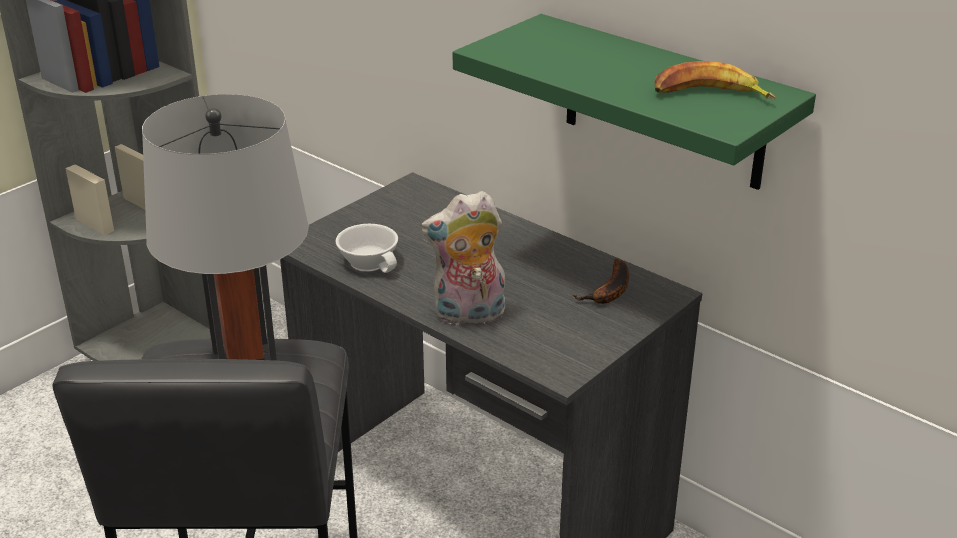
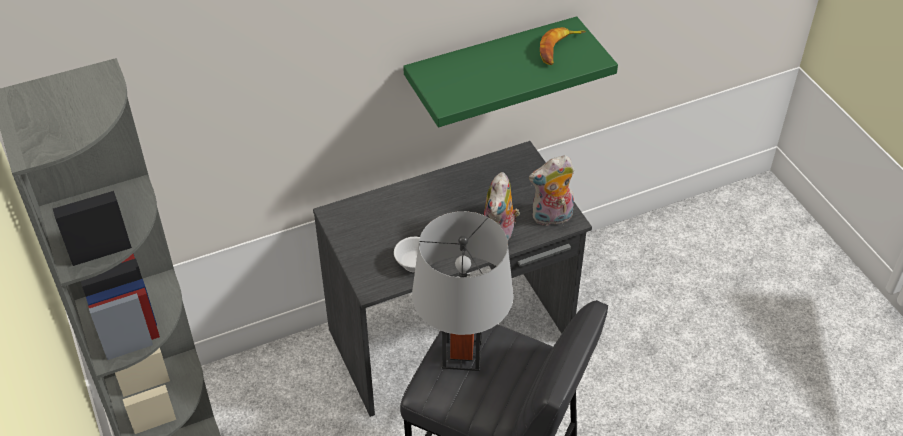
camera: 65 degrees left, 15 degrees up
banana [573,259,629,304] -> none
none -> plush toy [529,155,575,226]

